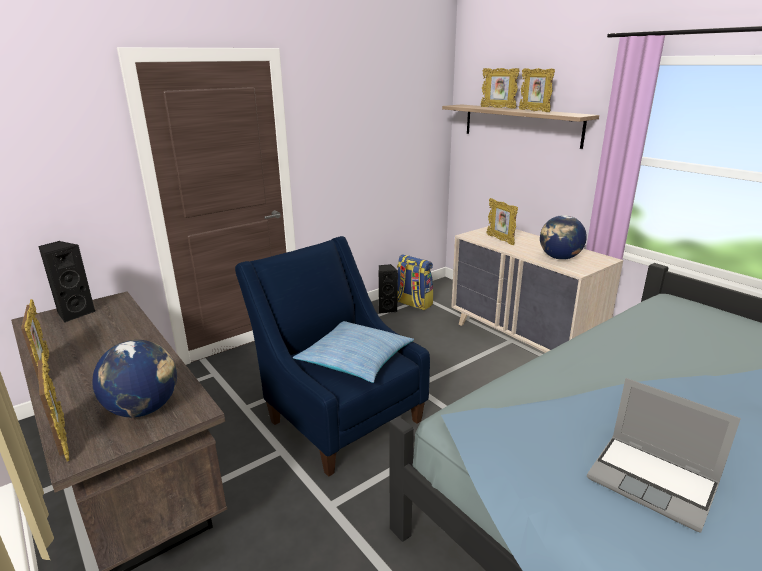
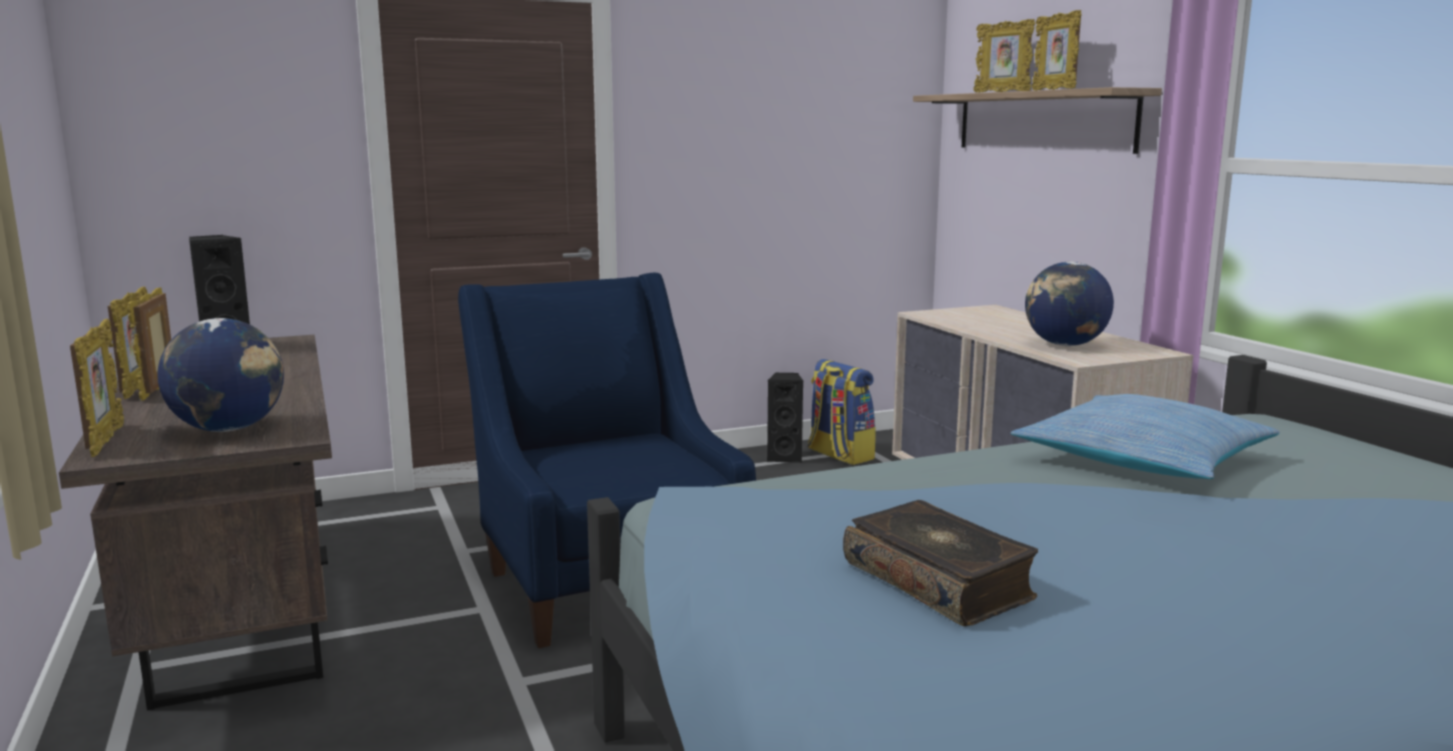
camera: 15 degrees right, 10 degrees down
pillow [293,321,414,383] -> pillow moved to [1011,394,1280,479]
picture frame [487,198,518,245] -> picture frame moved to [127,287,171,401]
laptop [587,378,741,533] -> book [843,500,1038,626]

